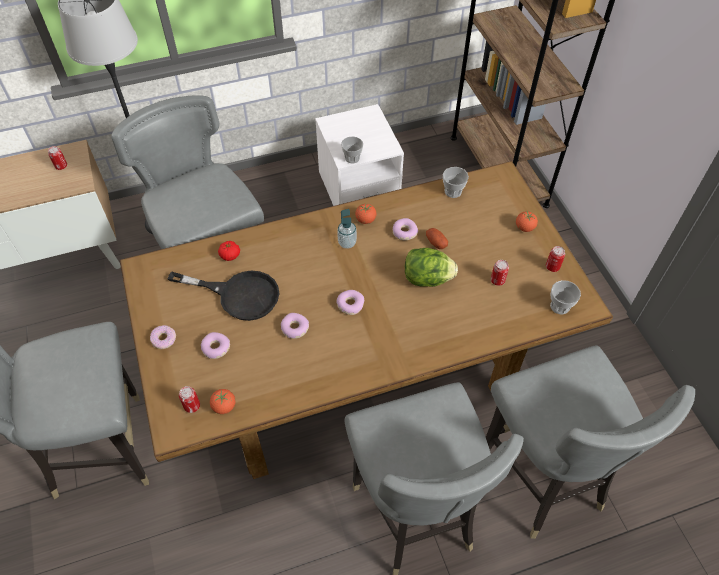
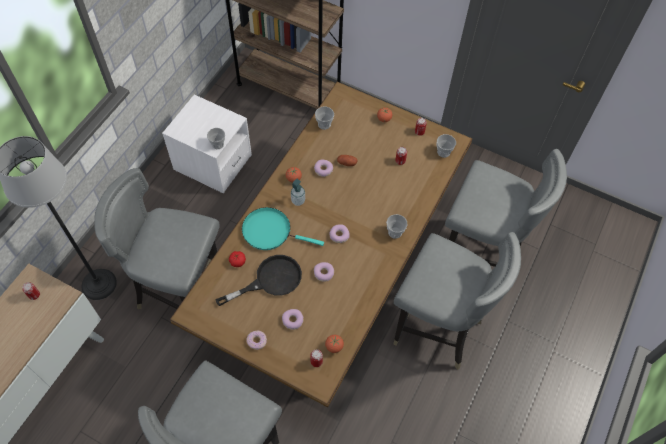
camera: 45 degrees left, 5 degrees up
lettuce [405,248,458,287] -> none
none -> turquoise frying pan [242,207,324,250]
none -> cup [386,214,408,239]

